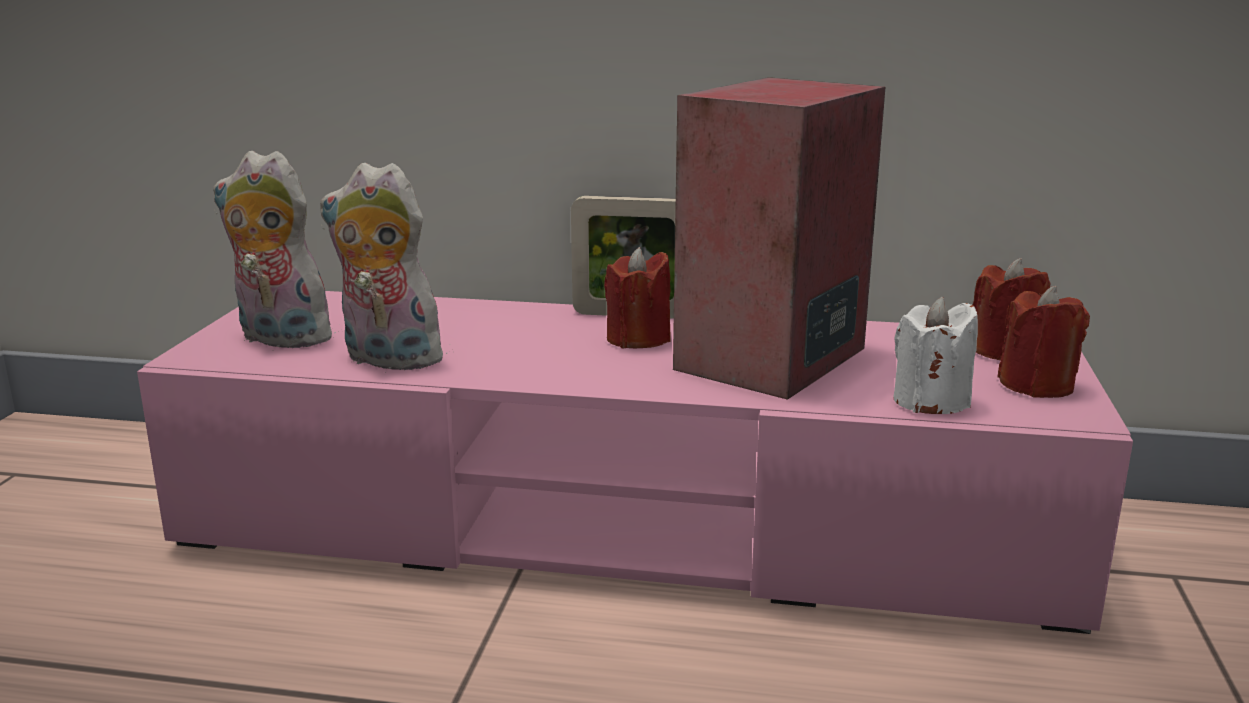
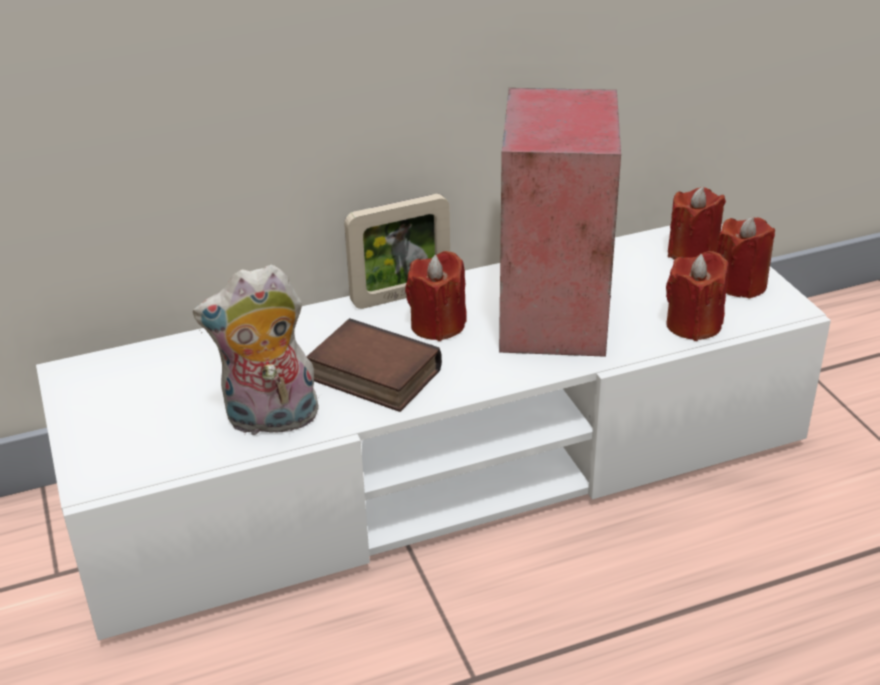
camera: 30 degrees left, 15 degrees up
pink tv stand [137,291,1133,634] -> white tv stand [36,225,831,641]
plush toy [213,151,339,348] -> none
white candle [893,297,978,414] -> red candle [666,251,729,341]
none -> book [307,318,442,412]

